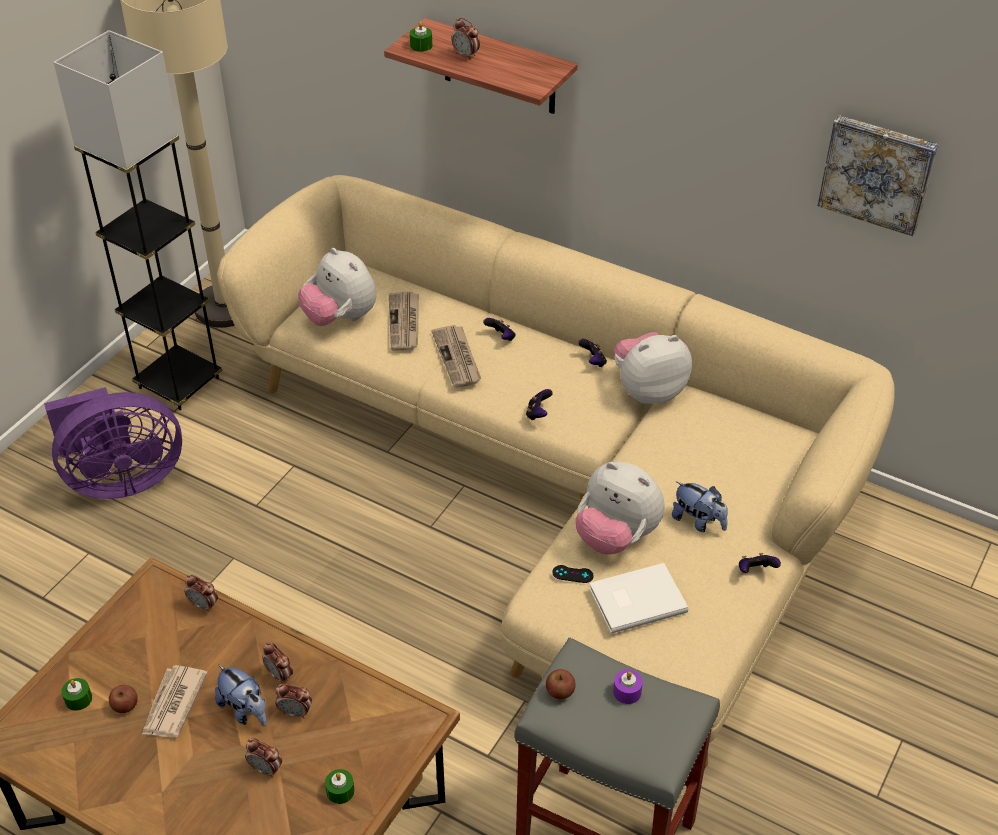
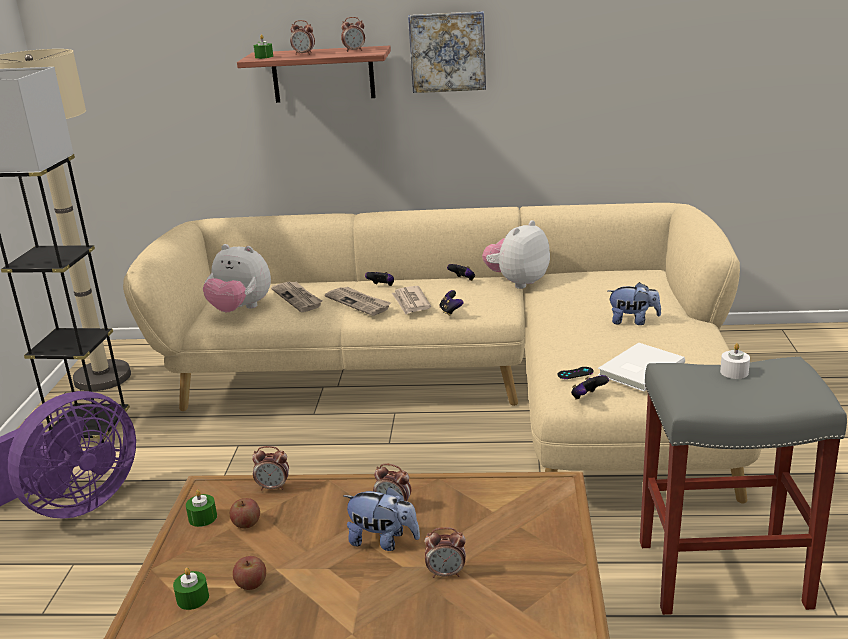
camera: 25 degrees left, 20 degrees down
newspaper [142,665,208,738] -> newspaper moved to [392,286,431,315]
alarm clock [275,683,312,719] -> alarm clock moved to [341,17,365,52]
green candle [325,769,355,804] -> green candle moved to [186,490,217,527]
apple [546,669,576,700] -> apple moved to [230,498,260,529]
plush toy [575,462,665,554] -> none
purple candle [613,669,643,704] -> white candle [720,343,750,379]
game controller [739,553,781,573] -> game controller moved to [571,375,609,399]
picture [818,115,938,236] -> picture moved to [408,11,486,93]

